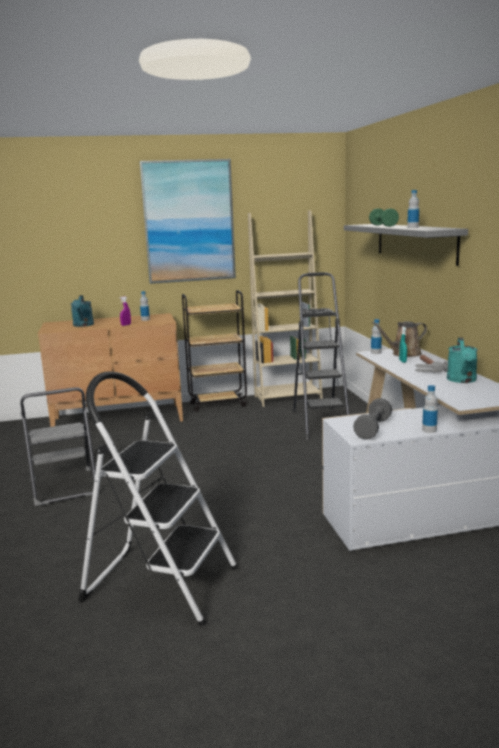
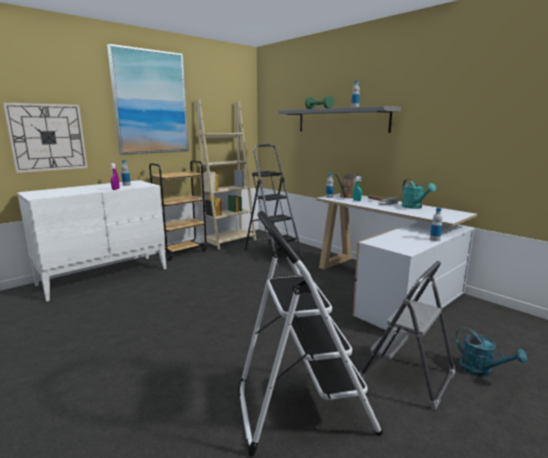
camera: 30 degrees left, 0 degrees up
grey step ladder [20,387,96,506] -> grey step ladder moved to [359,261,456,410]
brown cabinet [38,313,183,427] -> white cabinet [17,180,166,302]
turquoise watering can [71,295,94,327] -> turquoise watering can moved to [455,327,527,377]
grey dumbbell [353,398,392,439] -> none
none -> wall clock [3,102,88,173]

